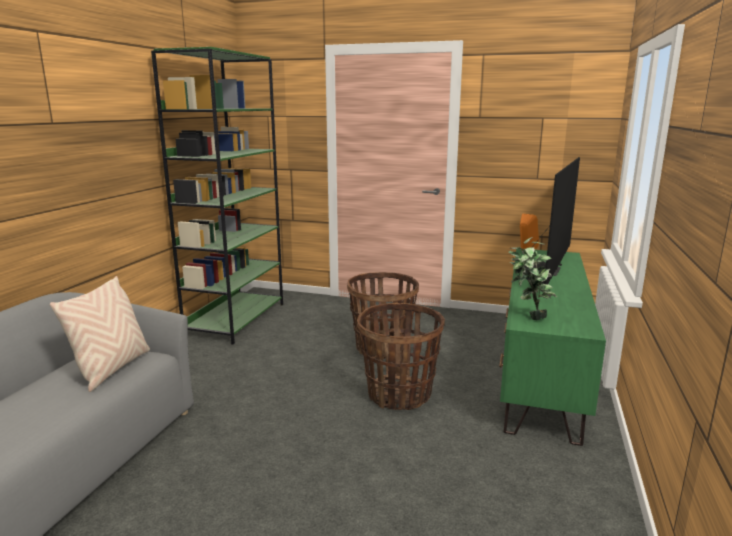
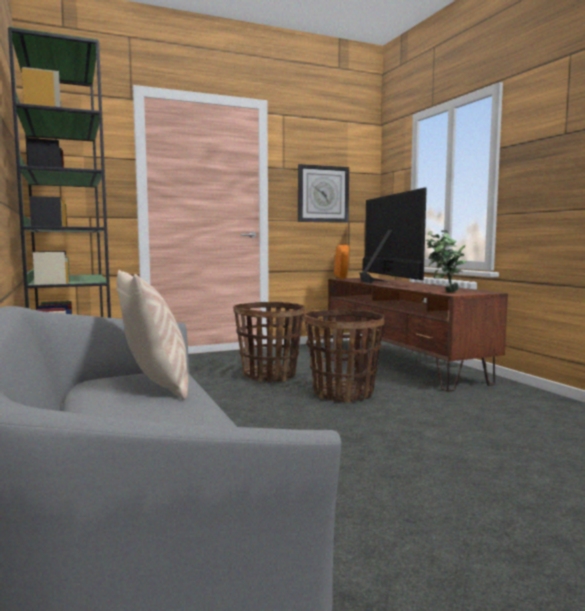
camera: 40 degrees left, 10 degrees down
green tv stand [499,249,606,446] -> brown tv stand [328,278,508,392]
none -> wall clock [298,164,349,223]

